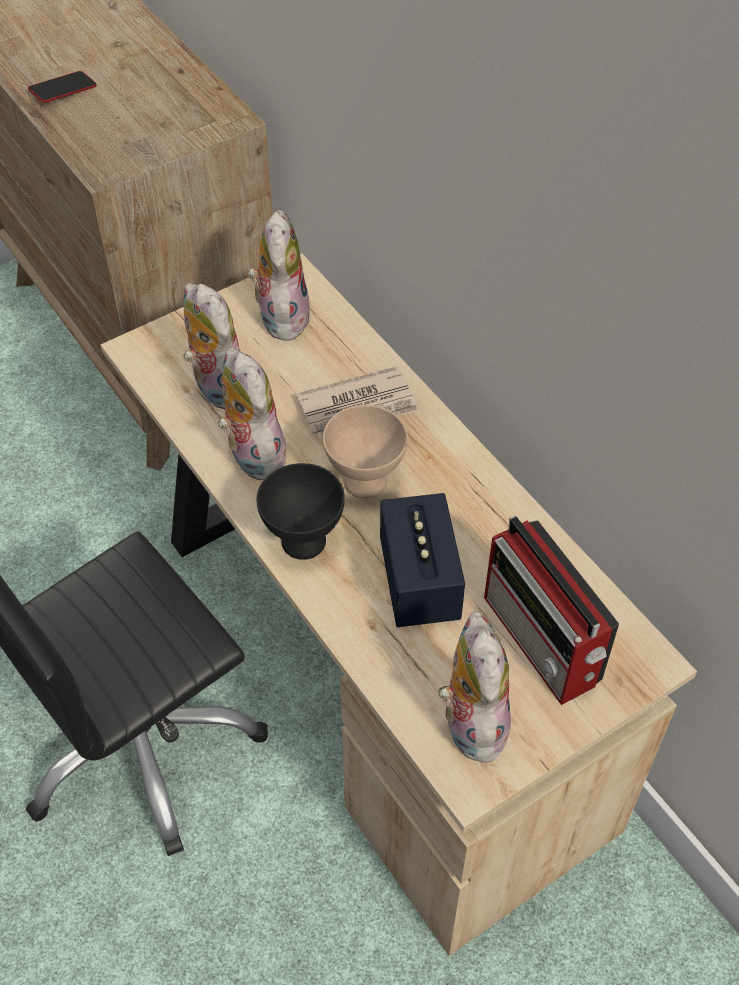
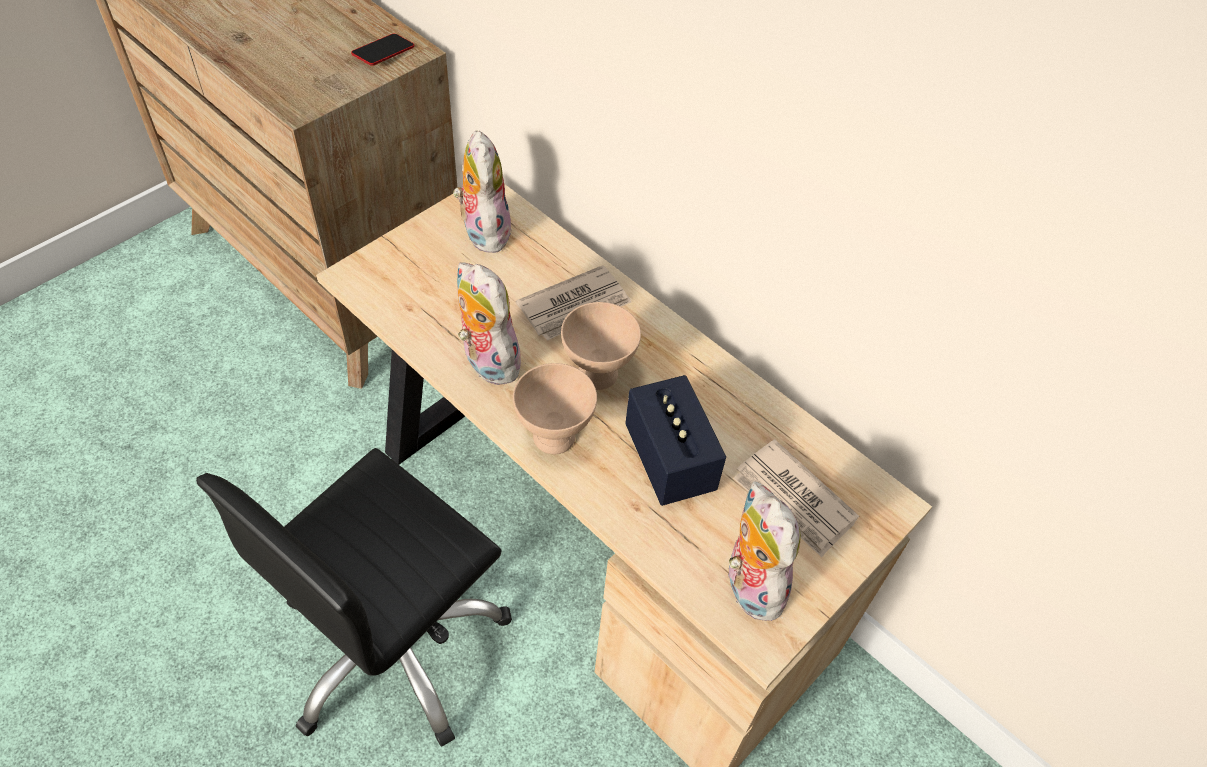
camera: 15 degrees left, 0 degrees up
phone [28,71,97,103] -> phone moved to [351,34,414,65]
plush toy [183,283,241,410] -> none
black bowl [257,463,345,560] -> beige bowl [513,363,597,455]
radio [484,516,619,705] -> newspaper [733,439,859,557]

